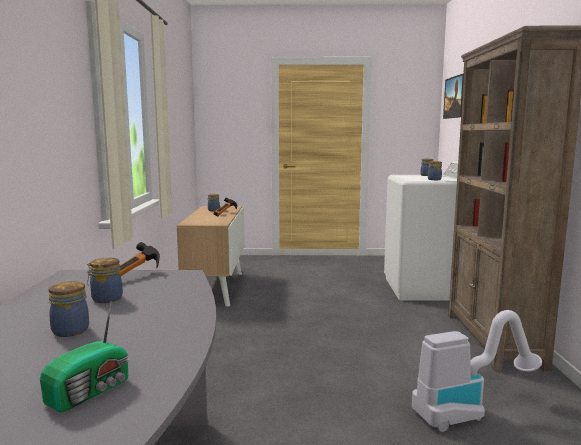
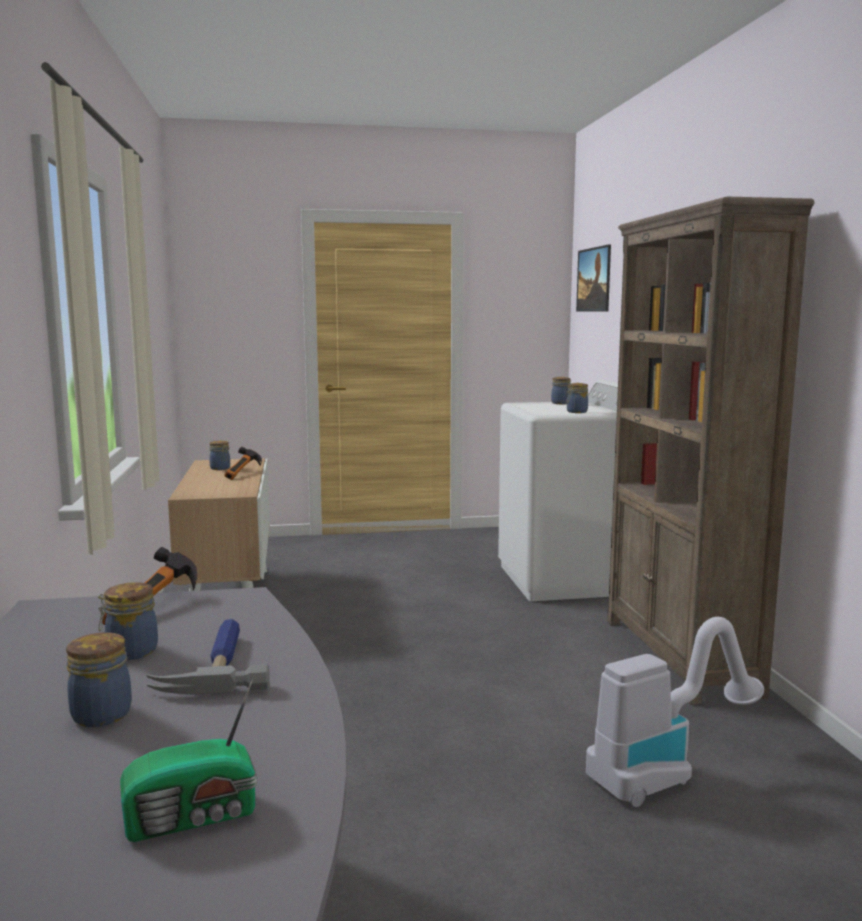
camera: 10 degrees left, 0 degrees up
radio [40,303,129,413] -> radio turned 45 degrees clockwise [120,679,257,842]
none -> hammer [147,619,269,695]

